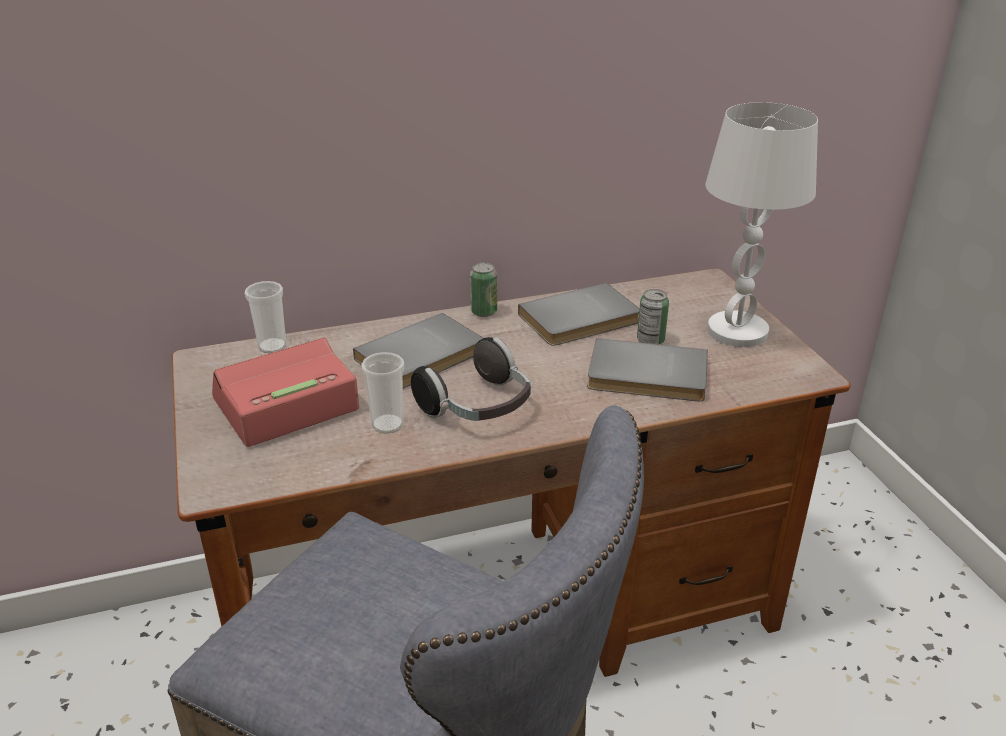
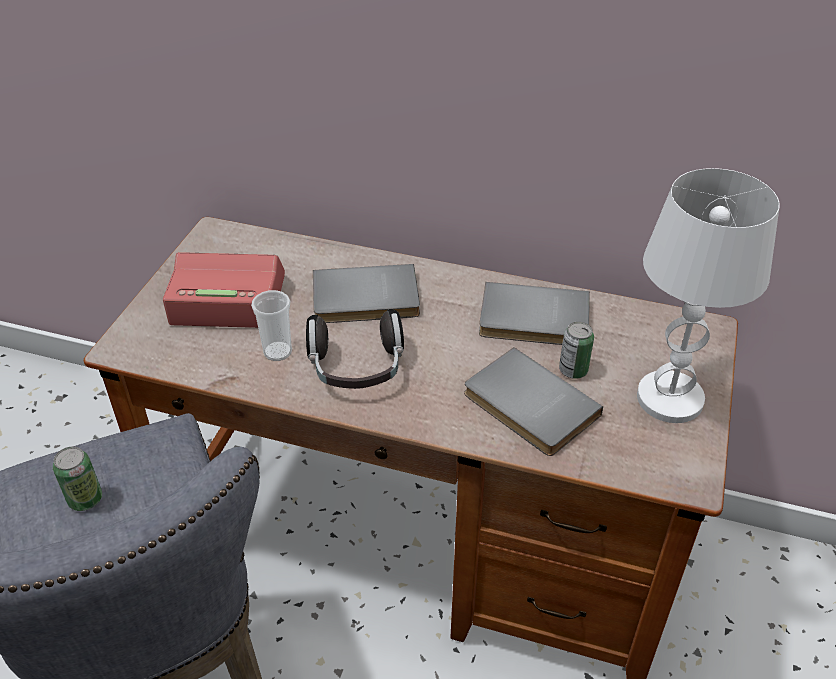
camera: 35 degrees right, 10 degrees up
cup [244,281,287,353] -> none
can [470,262,497,317] -> can moved to [53,446,102,511]

